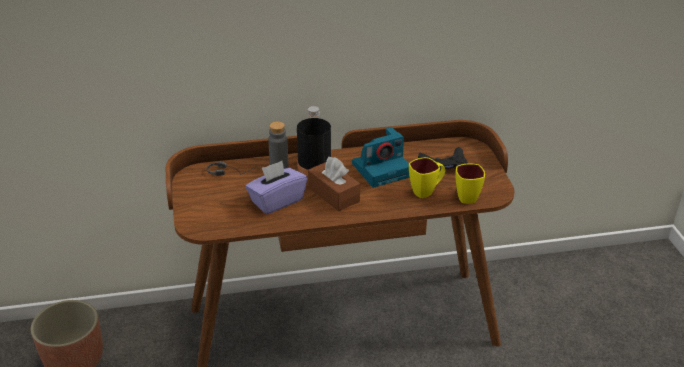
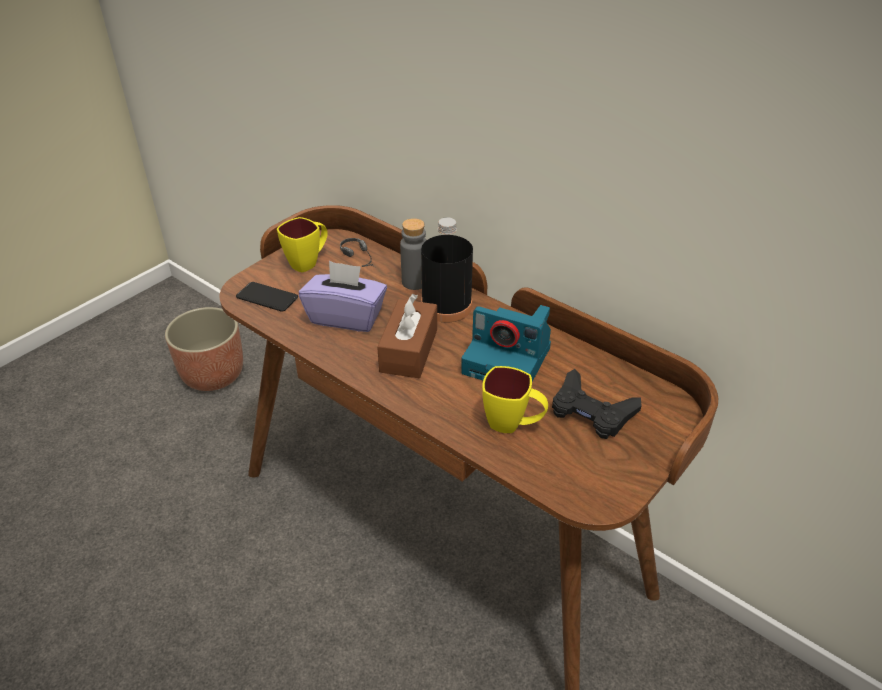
camera: 50 degrees right, 5 degrees up
yellow mug [456,164,485,204] -> yellow mug moved to [277,217,328,272]
none -> phone [236,282,298,312]

